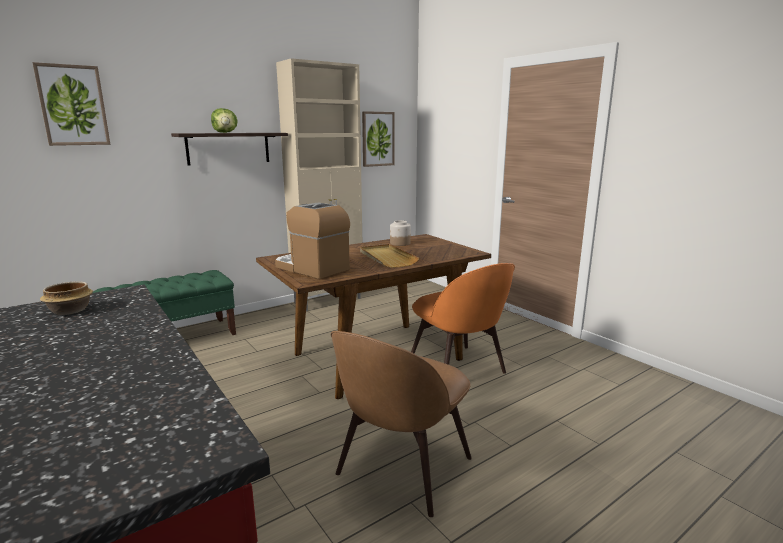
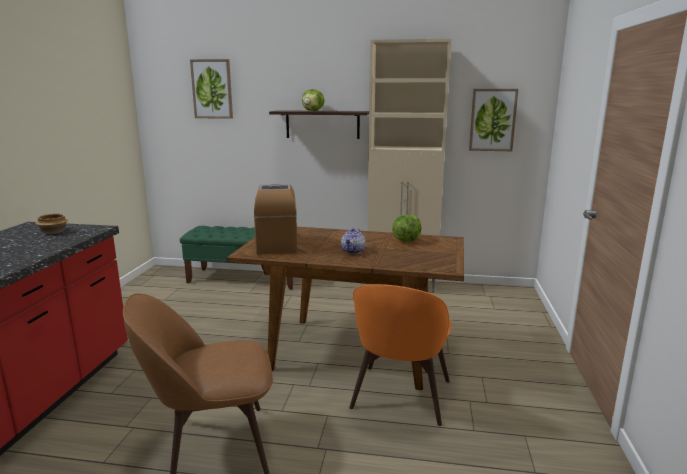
camera: 45 degrees right, 0 degrees up
beige tray [360,244,419,268] -> teapot [341,228,366,254]
jar [390,220,411,246] -> lettuce [392,215,422,242]

